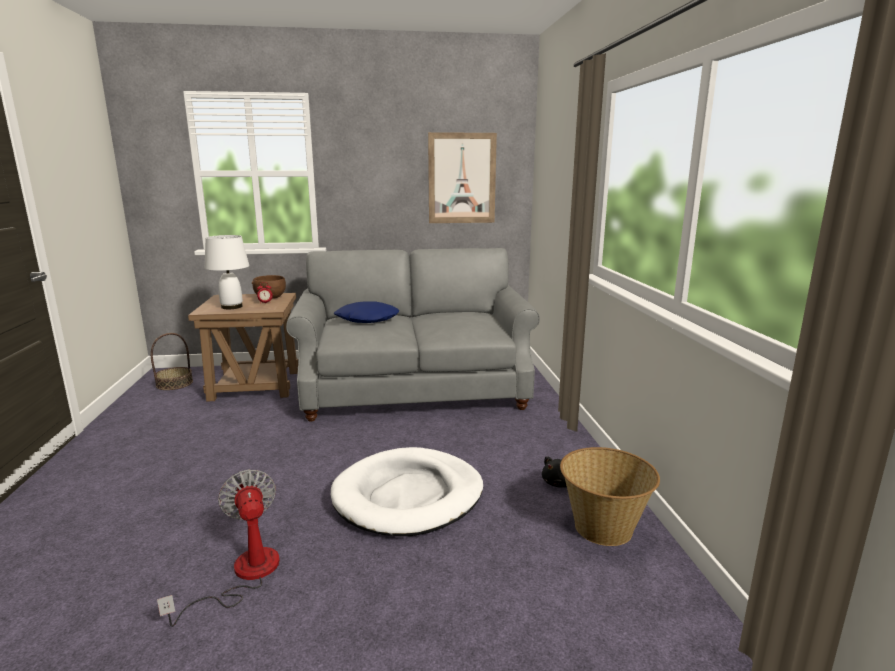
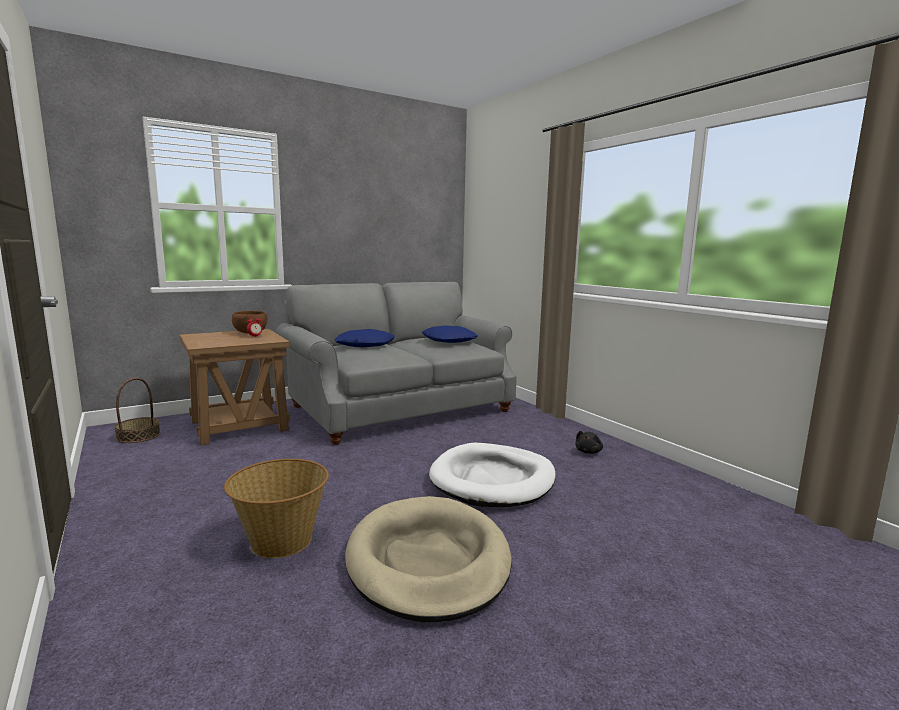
camera: 25 degrees left, 5 degrees down
fan [157,469,280,627] -> beige dog bed [345,496,512,622]
white table lamp [205,235,249,309] -> none
picture [428,132,497,223] -> none
basket [560,447,660,546] -> basket moved to [224,459,329,558]
none -> blue pillow [422,326,478,343]

